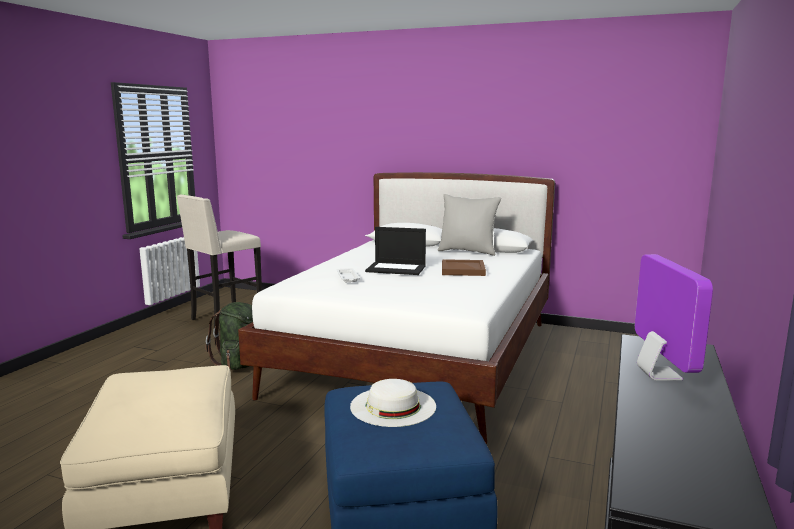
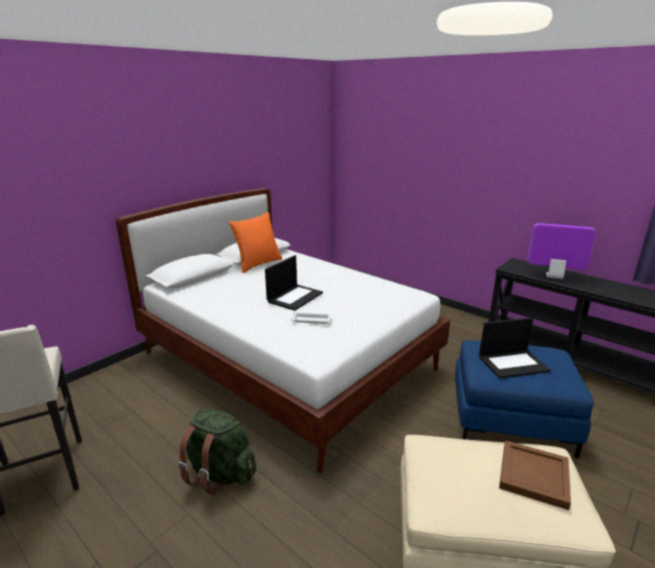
camera: 70 degrees left, 10 degrees up
white hat [350,379,436,427] -> laptop [479,317,551,379]
grey pillow [437,194,501,256] -> orange pillow [229,212,282,273]
brown tray [442,259,486,276] -> brown tray moved to [499,440,571,510]

